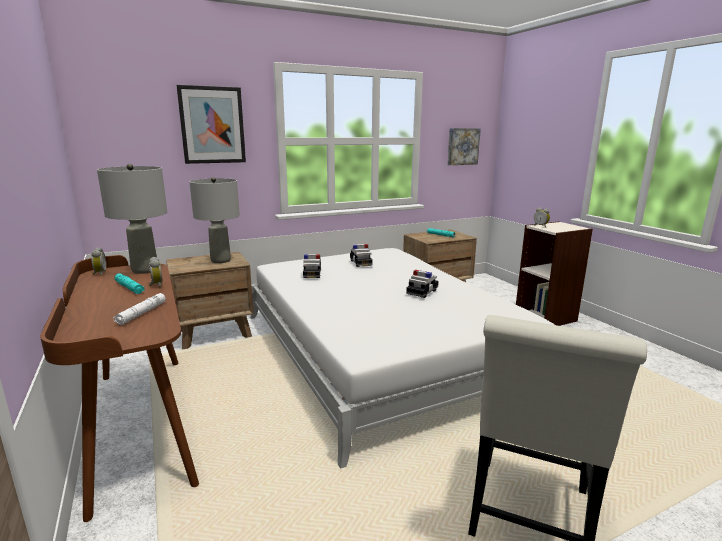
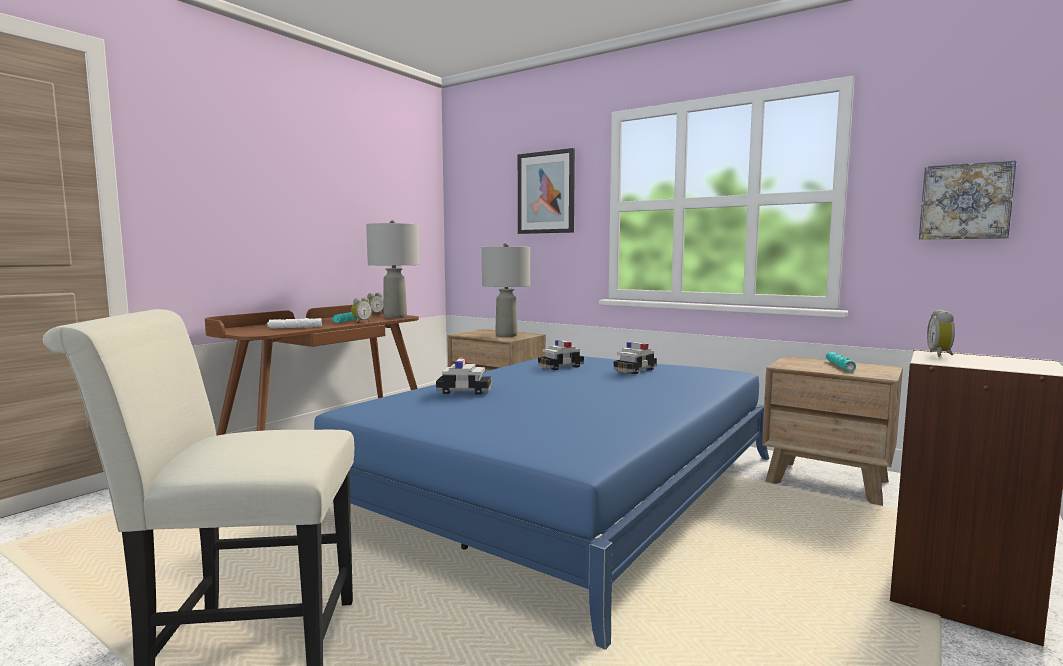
camera: 60 degrees right, 10 degrees down
white bed [250,248,555,469] -> blue bed [314,356,769,650]
toy car [406,270,439,298] -> toy car moved to [436,358,491,395]

